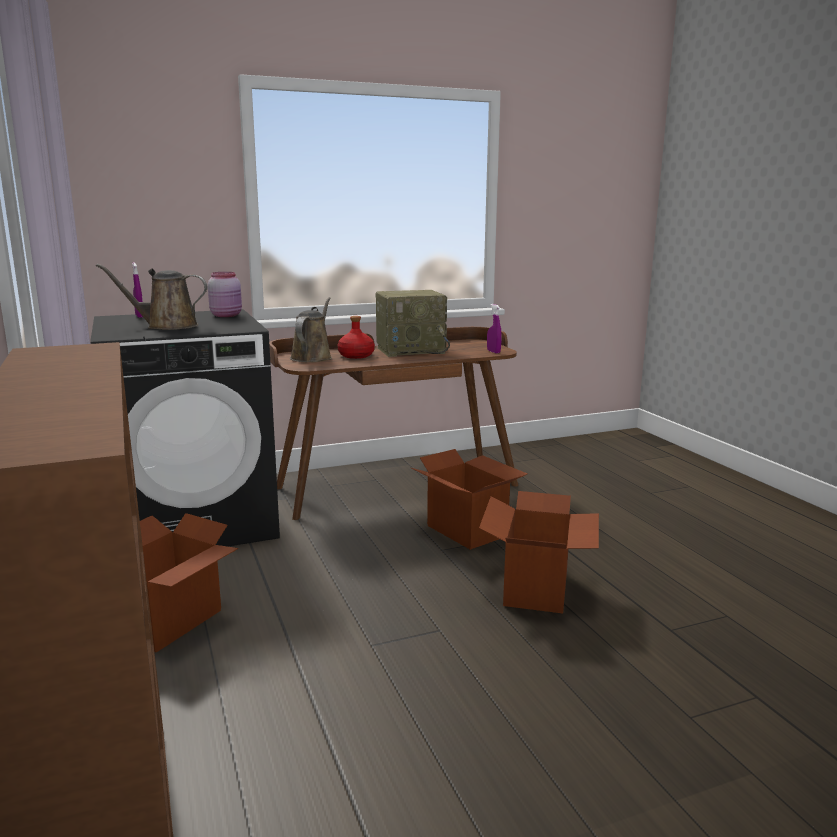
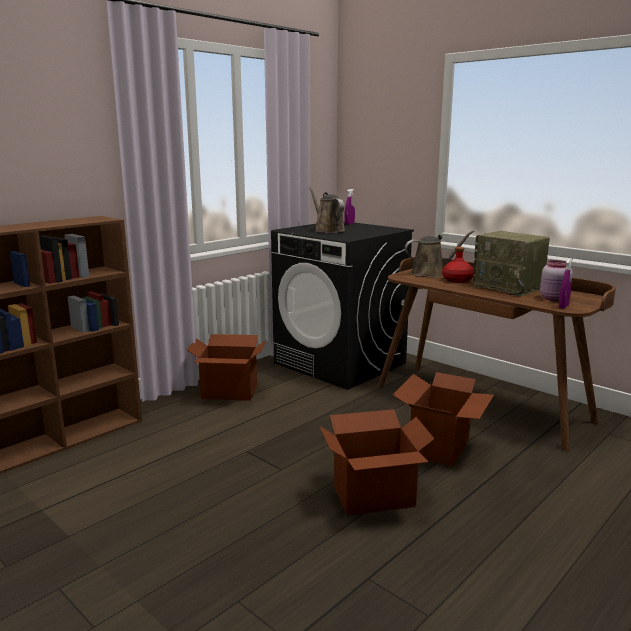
camera: 65 degrees right, 0 degrees up
pink jar [208,272,242,317] -> pink jar moved to [540,260,572,301]

